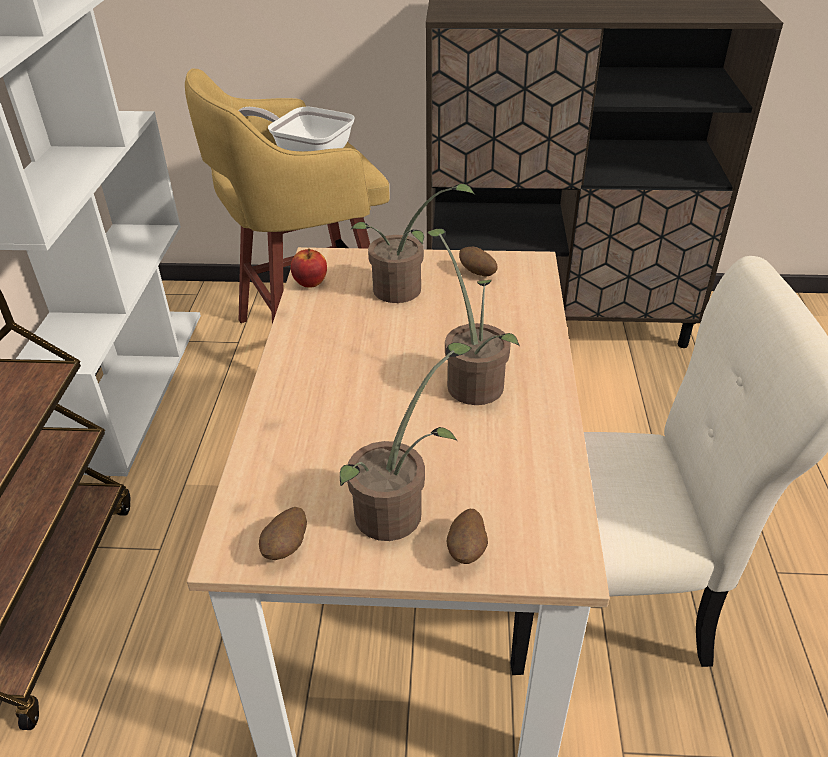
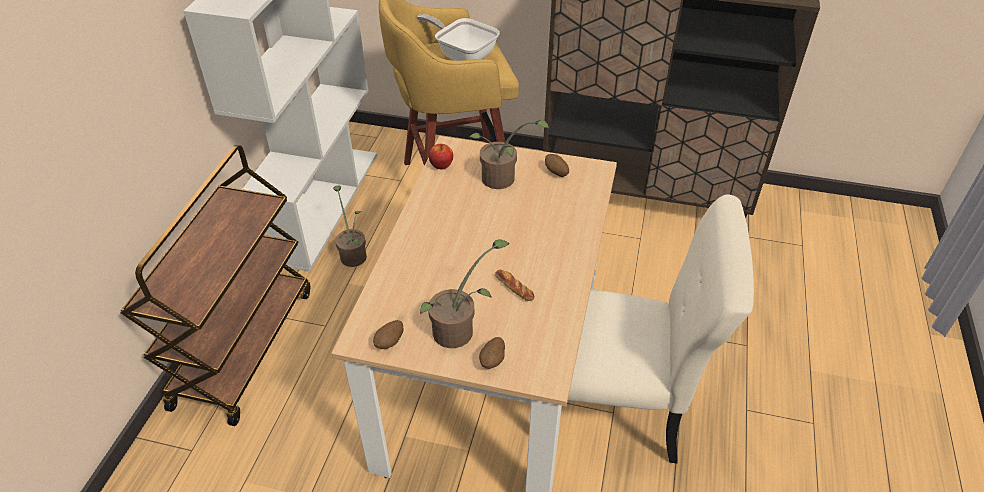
camera: 10 degrees right, 5 degrees up
potted plant [427,229,520,405] -> potted plant moved to [333,185,367,267]
none -> bread [495,269,535,301]

